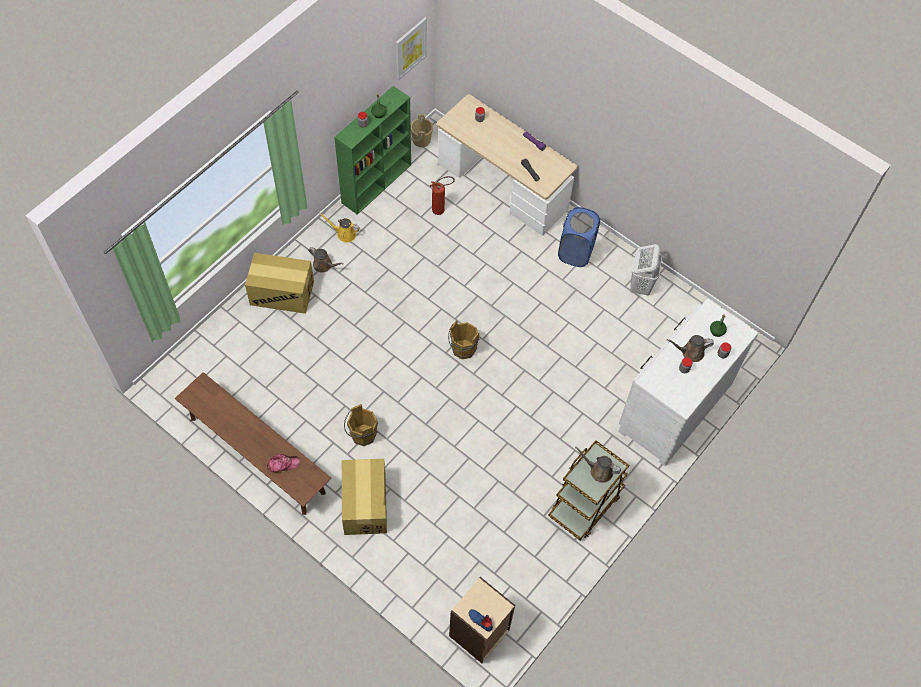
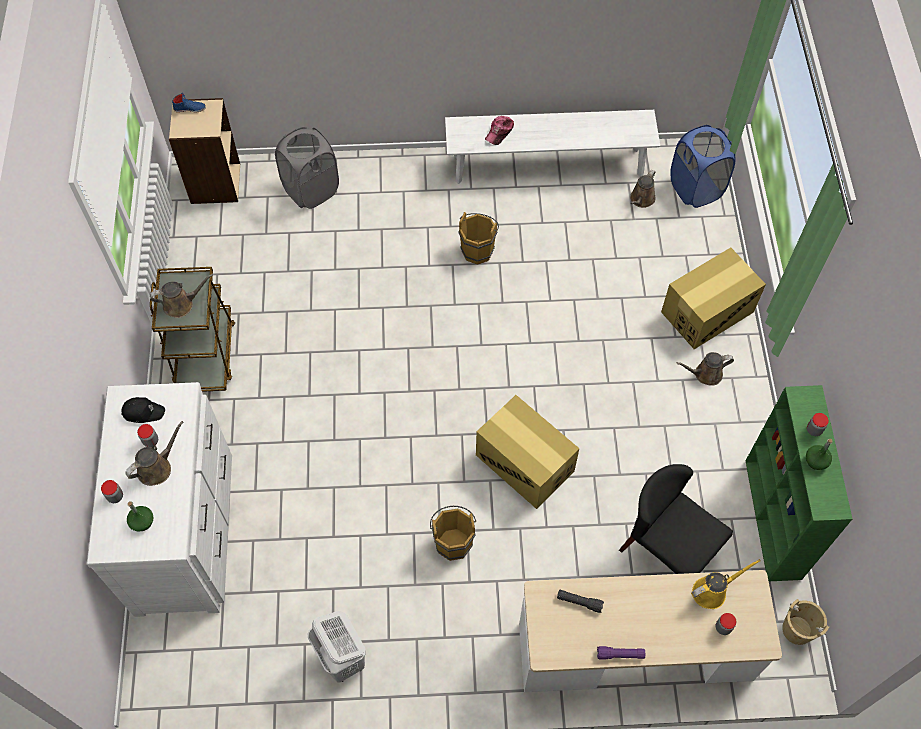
camera: 140 degrees right, 0 degrees up
brown bench [175,372,331,515] -> white bench [445,110,660,184]
yellow watering can [320,213,360,243] -> yellow watering can moved to [691,559,761,609]
cardboard box [342,459,387,535] -> cardboard box moved to [476,395,579,509]
picture [396,18,427,81] -> none
fire extinguisher [430,176,455,215] -> black chair [619,464,733,574]
brown bucket [448,320,479,359] -> brown bucket moved to [430,506,476,561]
blue laundry basket [558,207,600,267] -> blue laundry basket moved to [670,125,735,208]
none -> black cap [121,397,165,423]
none -> grey laundry basket [275,127,339,209]
none -> brown watering can [630,170,656,208]

